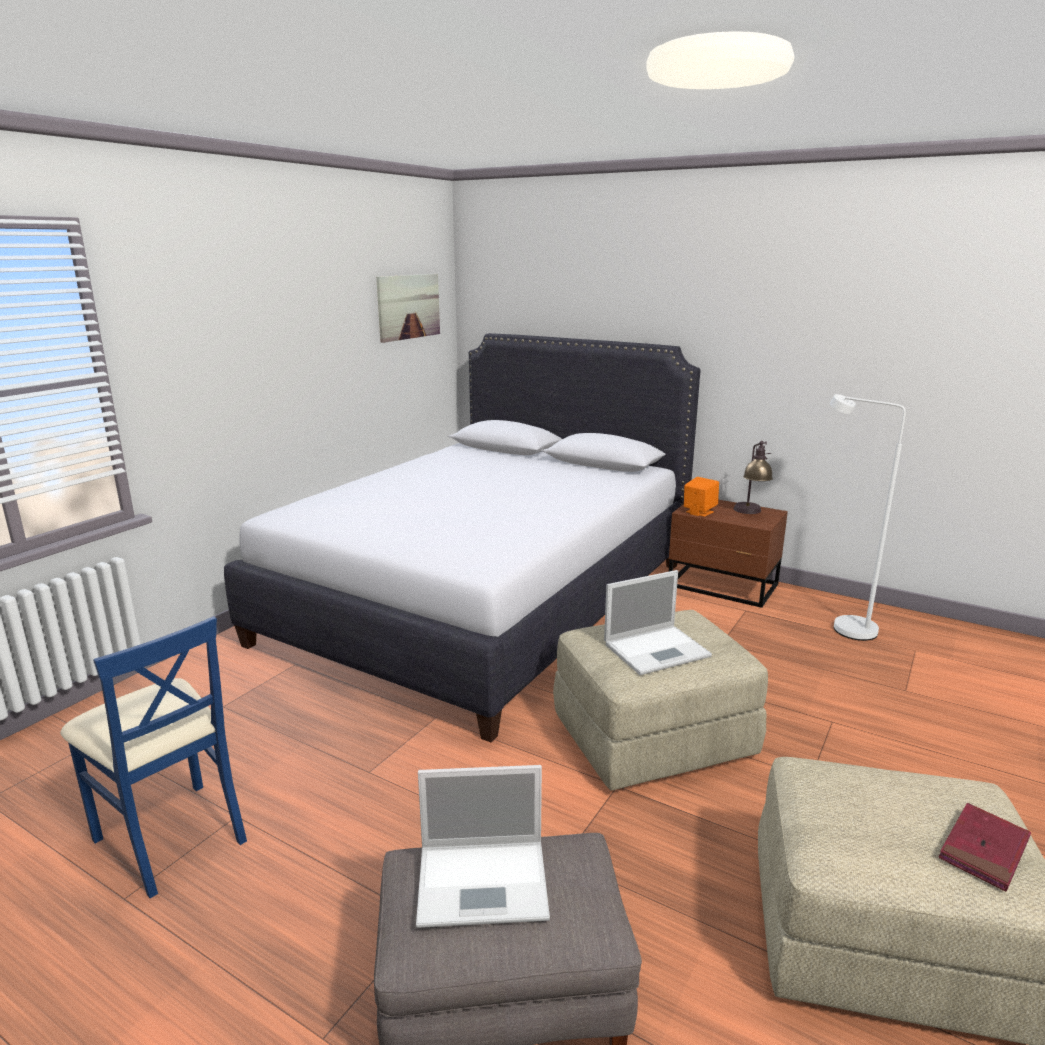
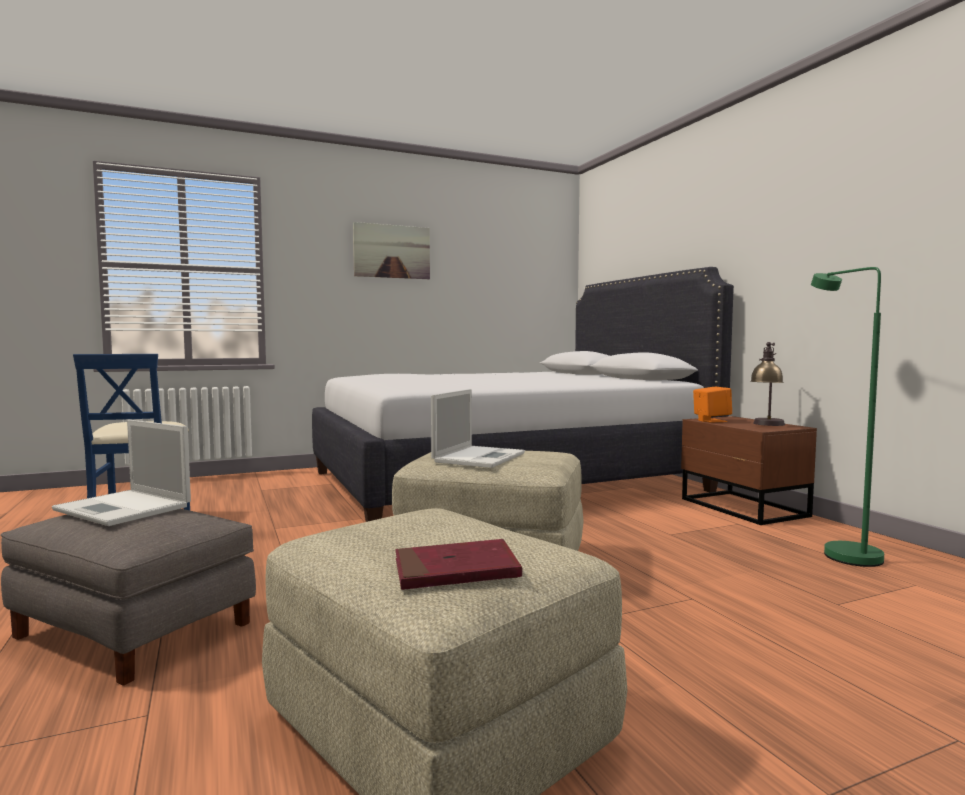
camera: 35 degrees right, 15 degrees down
picture [376,274,440,343] -> picture moved to [353,222,430,279]
laptop [604,570,712,675] -> laptop turned 75 degrees counterclockwise [431,389,525,468]
white floor lamp [830,394,906,641] -> green floor lamp [811,267,884,567]

